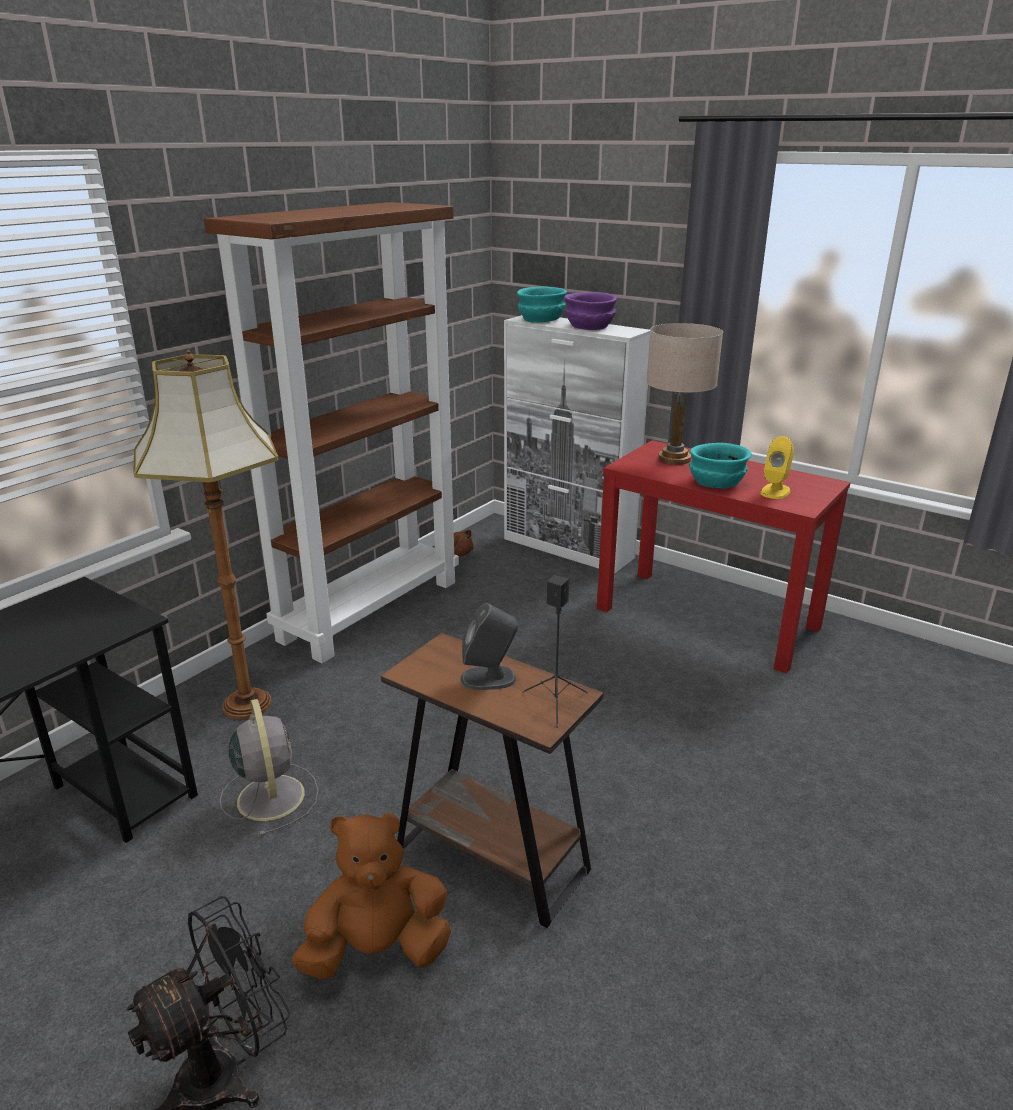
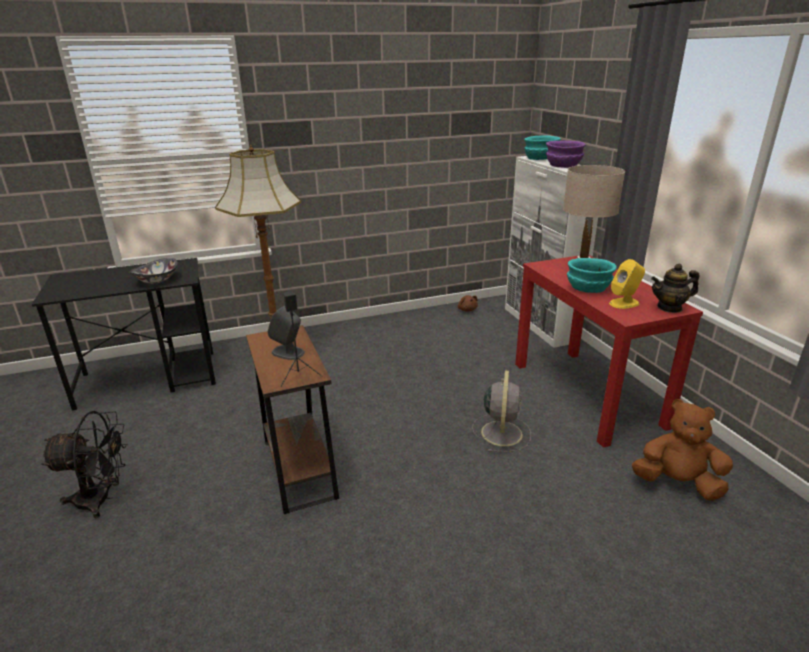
camera: 35 degrees right, 0 degrees up
brown bookcase [204,202,459,663] -> none
grey fan [220,699,319,836] -> grey fan moved to [472,371,531,452]
brown plush toy [292,813,451,980] -> brown plush toy moved to [632,399,733,501]
none -> bowl [130,258,178,284]
none -> teapot [651,264,700,313]

